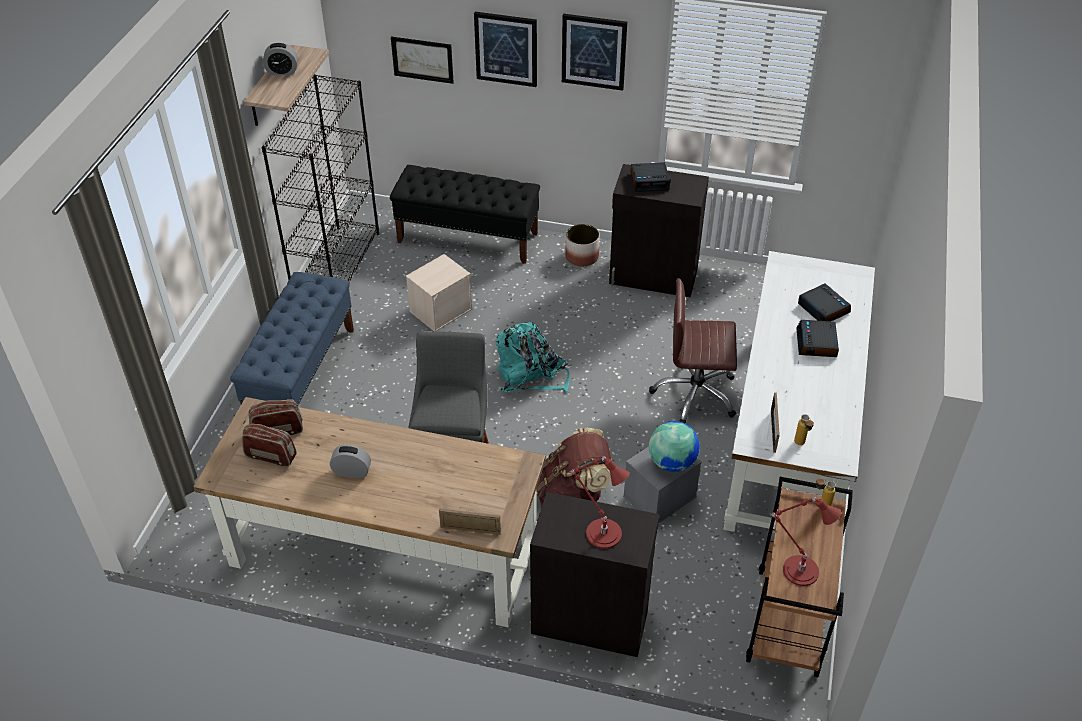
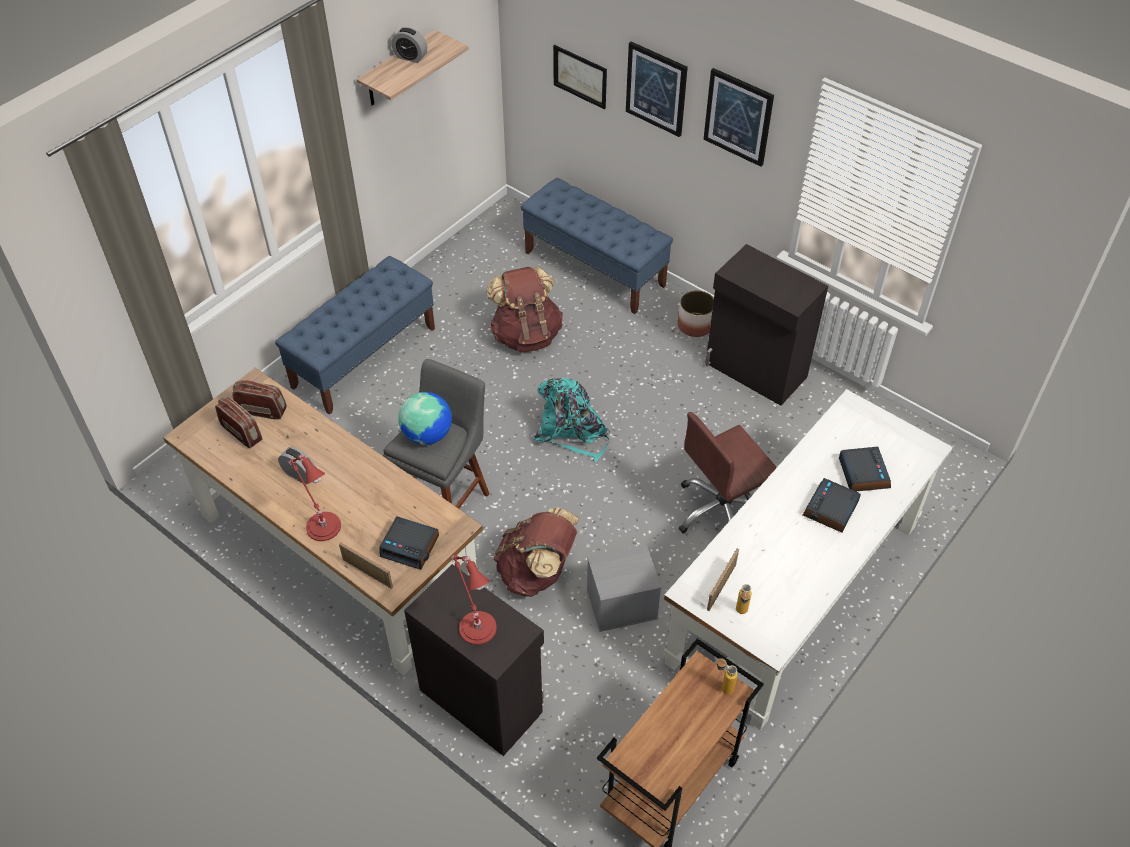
camera: 25 degrees right, 5 degrees up
black bookcase [262,74,379,282] -> none
black bench [390,165,540,264] -> blue bench [521,178,673,314]
beige storage box [406,254,472,332] -> brown backpack [487,267,563,353]
alarm clock [631,162,671,192] -> alarm clock moved to [379,516,439,570]
brown office chair [649,278,737,424] -> brown office chair turned 60 degrees counterclockwise [679,412,777,534]
globe [649,421,700,472] -> globe moved to [398,392,452,445]
red table lamp [770,497,841,586] -> red table lamp moved to [288,454,341,541]

